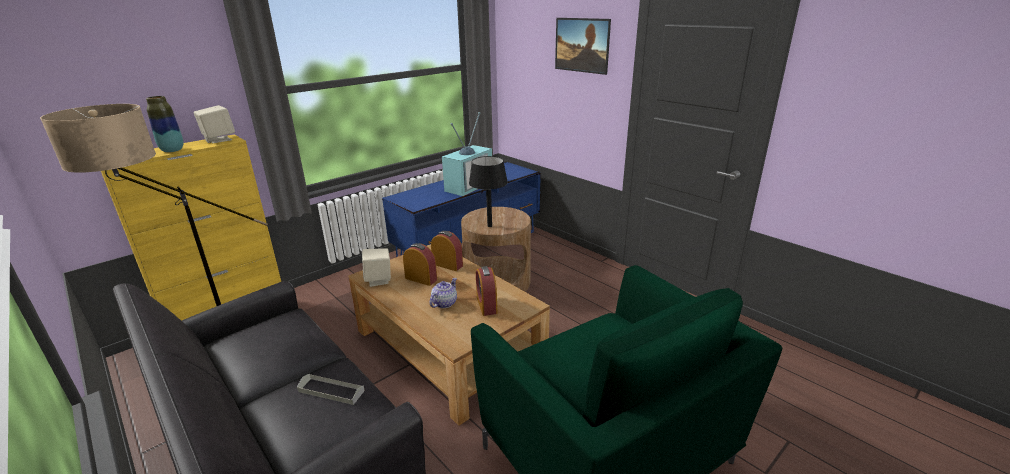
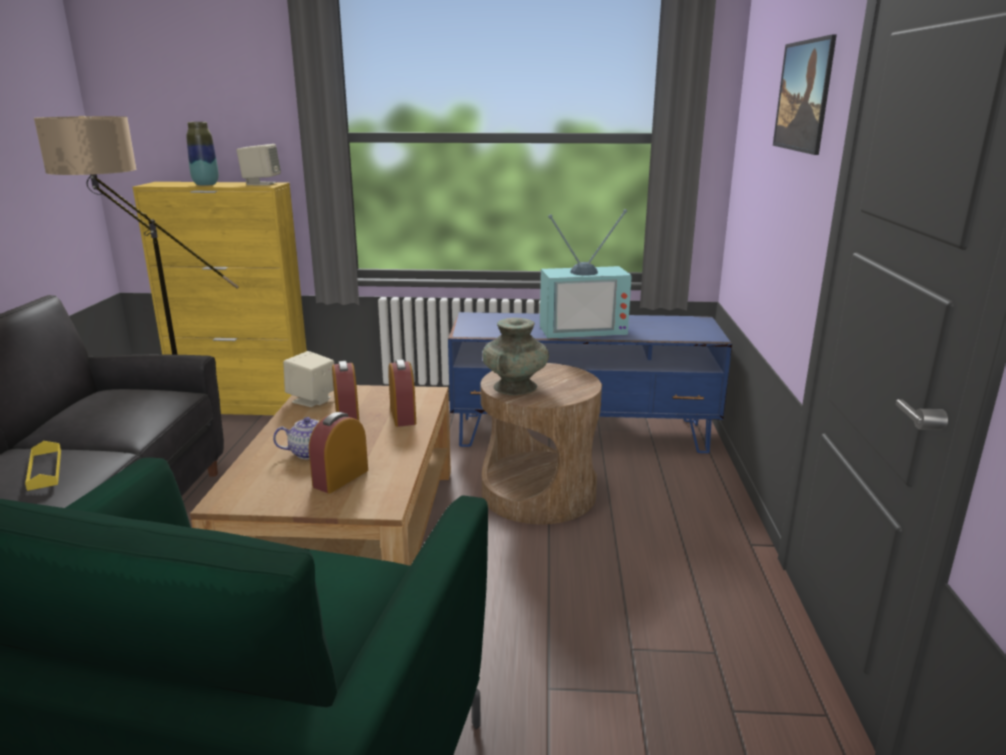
camera: 45 degrees right, 5 degrees down
grey tray [297,374,365,405] -> yellow tray [25,441,61,491]
black table lamp [469,156,508,227] -> turquoise vase [482,318,549,395]

